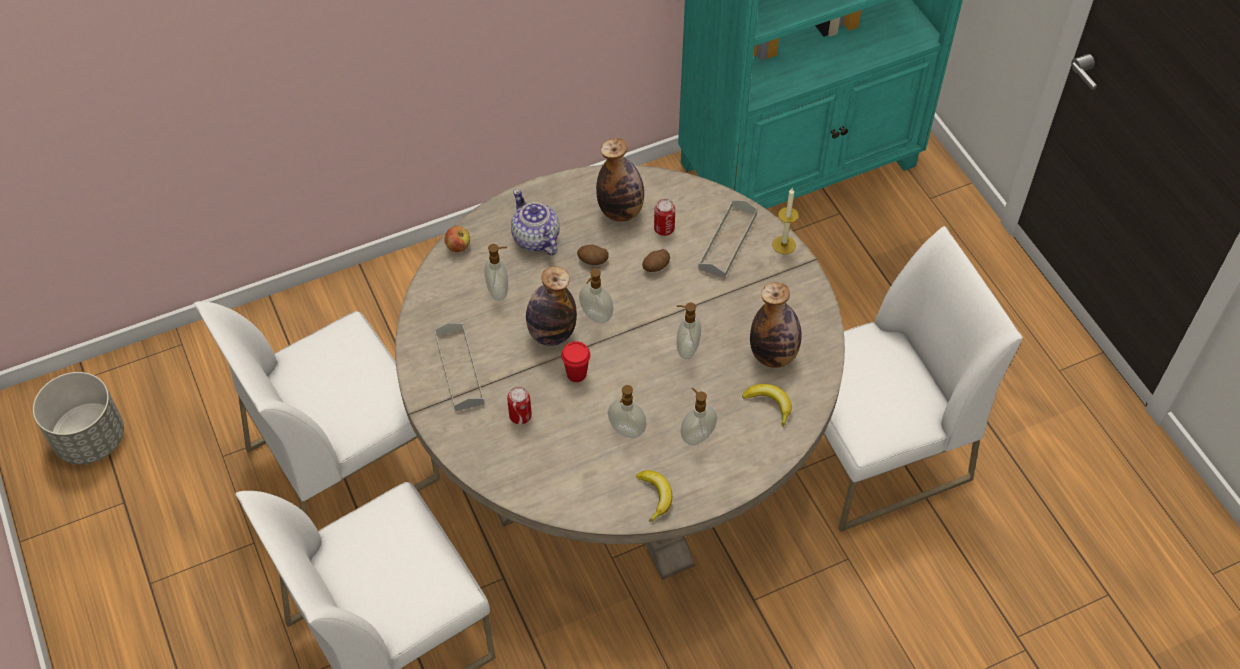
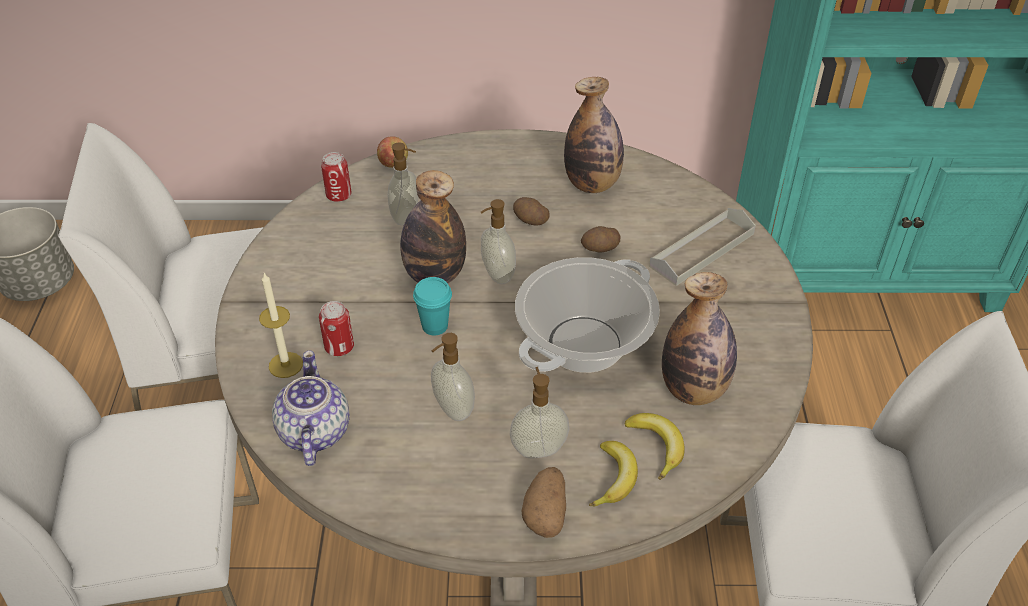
camera: 25 degrees right, 10 degrees down
grey tray [434,323,484,411] -> none
teapot [511,189,560,255] -> teapot moved to [272,350,350,466]
red cup [561,341,591,382] -> turquoise cup [413,277,452,336]
banana [636,470,672,522] -> banana moved to [589,441,638,507]
can [654,199,675,236] -> can moved to [321,152,351,202]
soap dispenser [677,303,701,359] -> cooking pot [515,257,660,373]
candle [772,188,799,255] -> candle moved to [259,273,303,378]
none -> potato [521,467,566,538]

